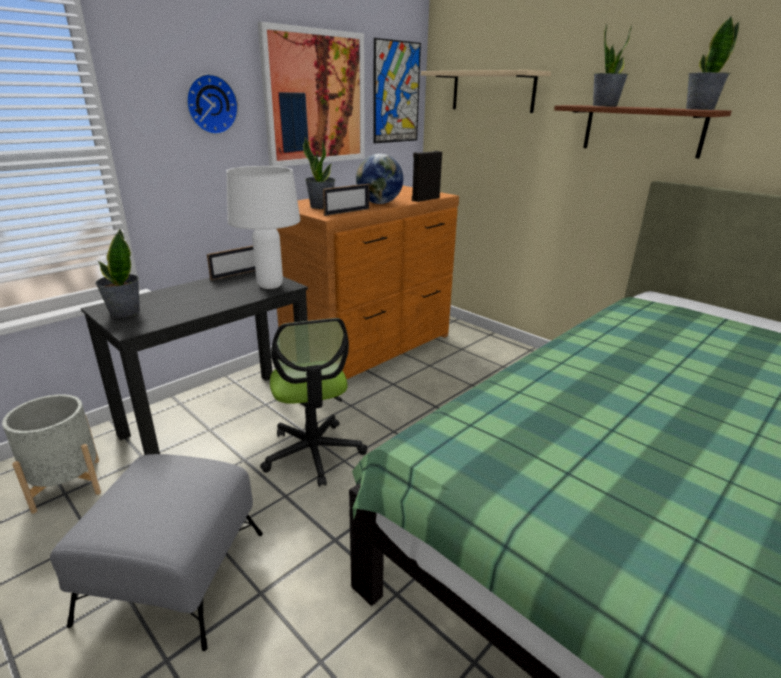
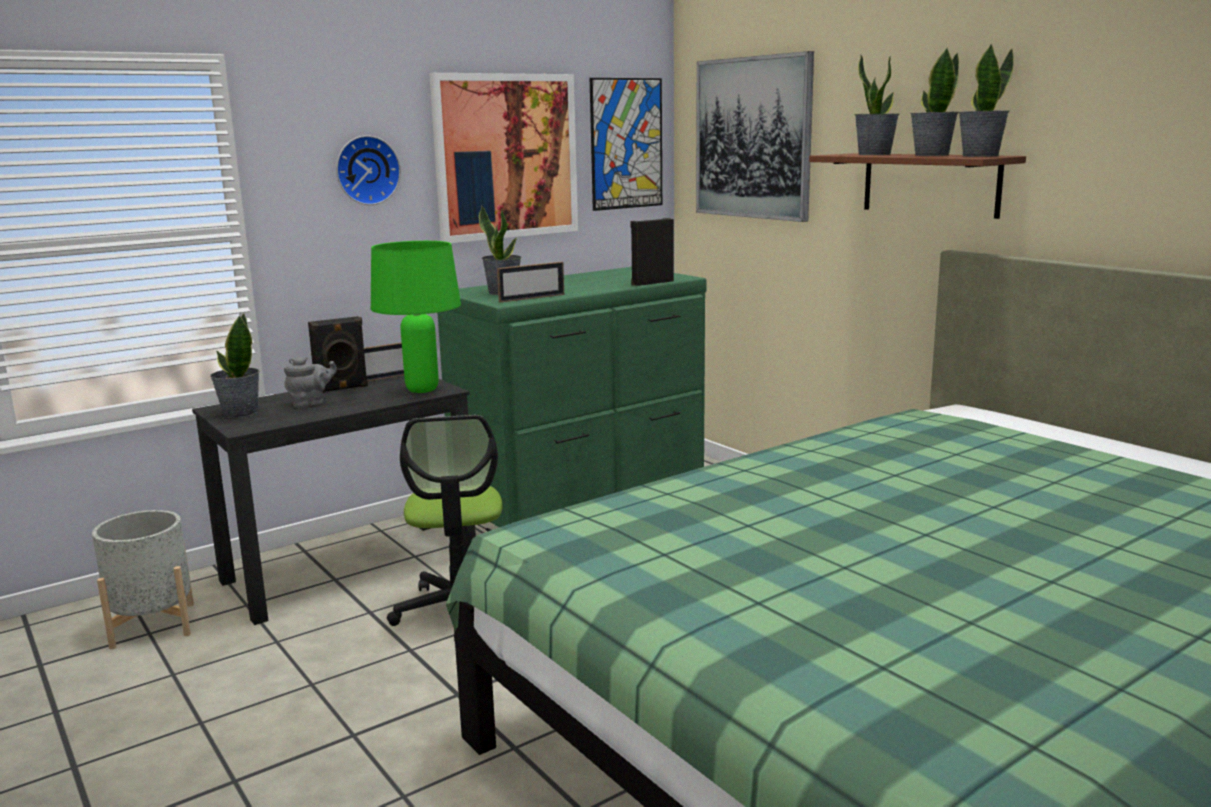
camera: 10 degrees right, 10 degrees down
grey ottoman [50,454,263,651] -> none
white table lamp [227,166,300,289] -> green table lamp [371,241,461,393]
brown dresser [277,186,459,379] -> green dresser [438,267,706,527]
globe [356,154,403,204] -> none
beige shelf [421,70,551,113] -> picture [696,51,814,222]
none -> grey teapot [284,356,337,407]
none -> black speaker [308,316,368,393]
none -> potted plant [911,48,959,156]

